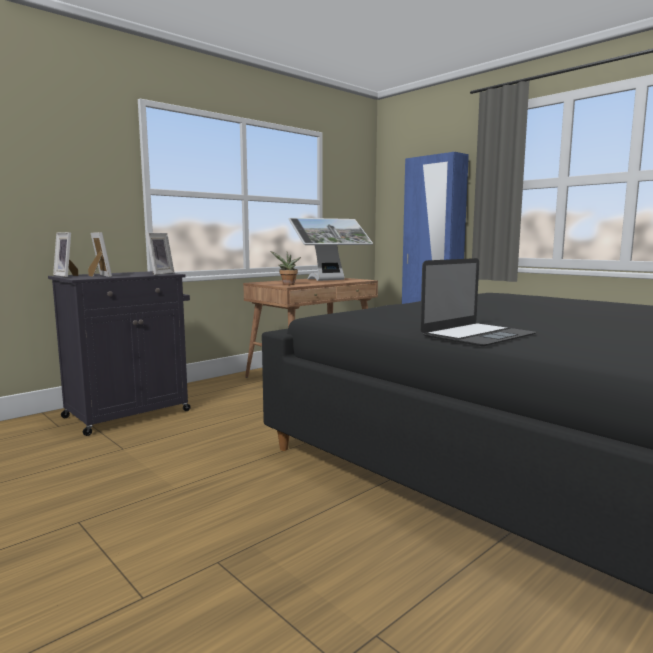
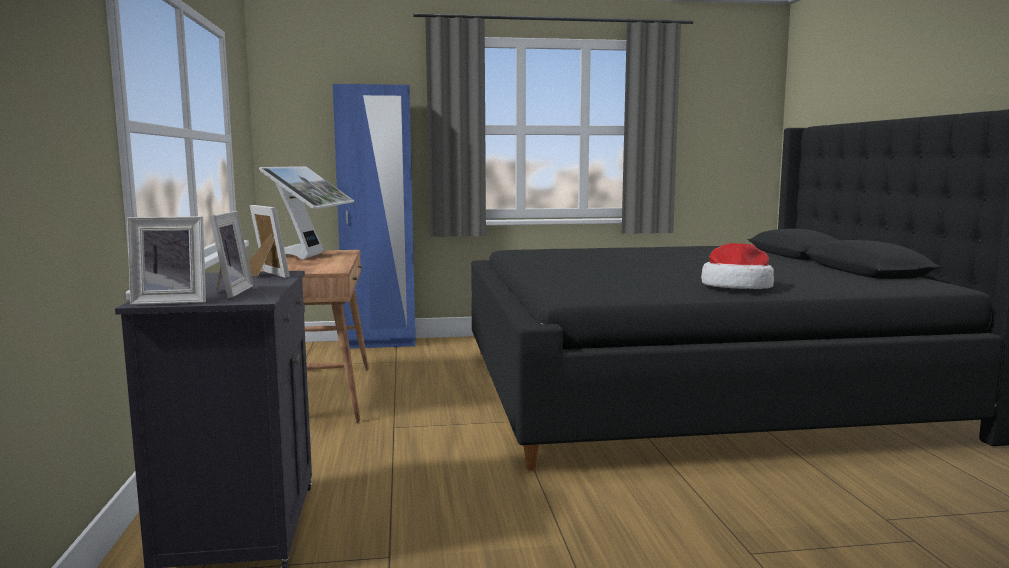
camera: 55 degrees left, 0 degrees up
picture frame [88,232,112,277] -> picture frame turned 90 degrees clockwise [209,211,254,298]
potted plant [270,251,301,285] -> none
laptop [420,258,536,346] -> hat [701,243,774,289]

